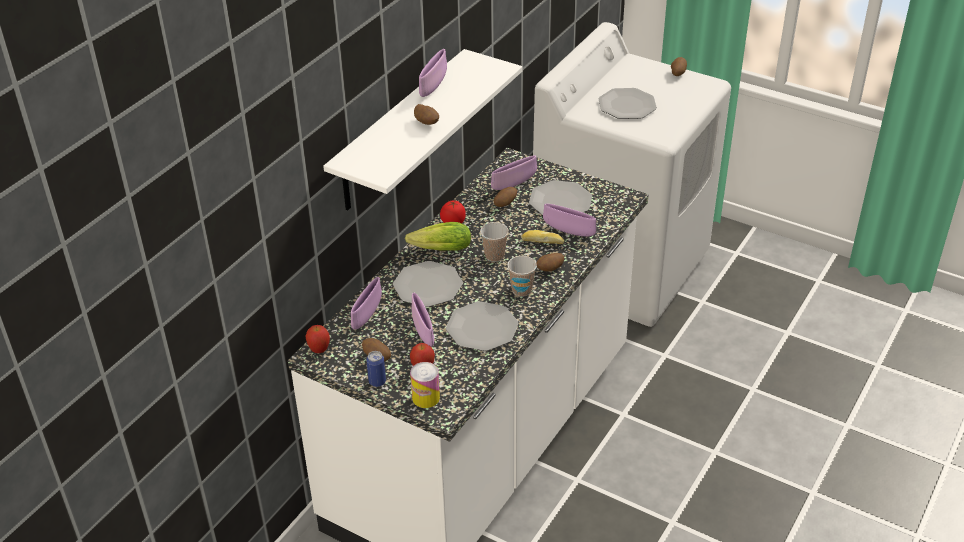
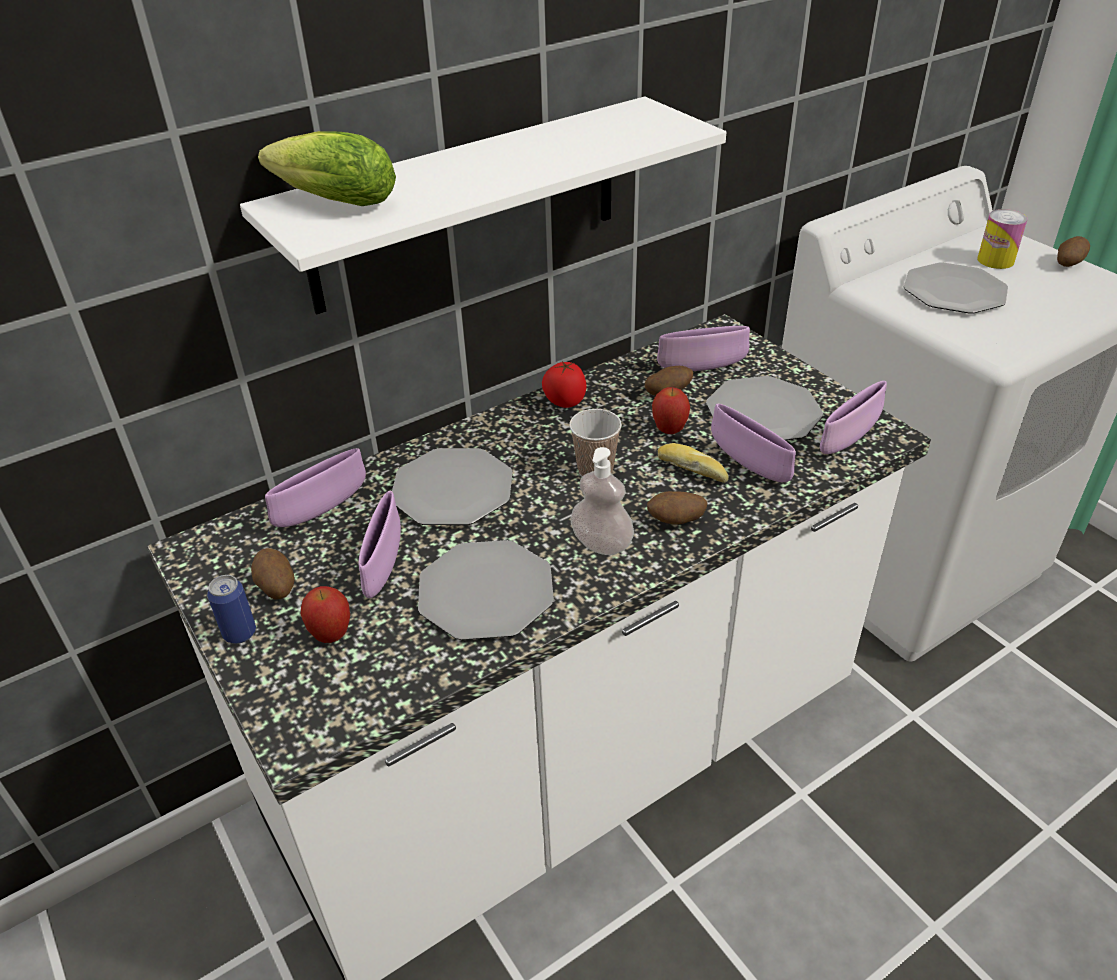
camera: 25 degrees right, 0 degrees up
apple [305,325,330,353] -> apple moved to [652,387,690,434]
lettuce [405,222,471,251] -> lettuce moved to [258,131,396,206]
can [410,362,440,408] -> can moved to [977,209,1028,269]
potato [414,104,439,125] -> none
purple bowl [419,49,447,97] -> purple bowl moved to [820,381,887,454]
cup [507,256,537,297] -> soap dispenser [570,447,634,555]

